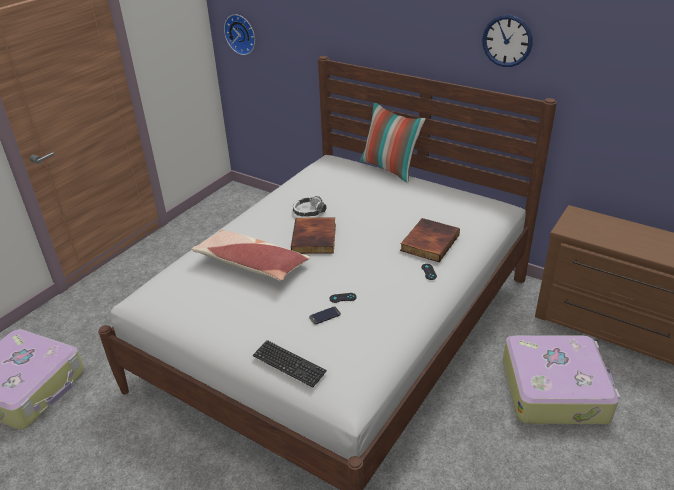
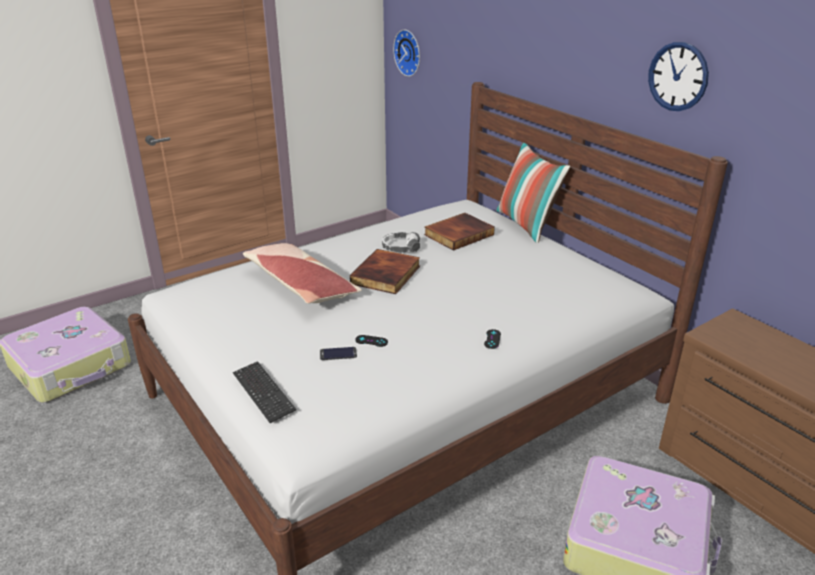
camera: 20 degrees right, 5 degrees down
book [400,218,460,262] -> book moved to [424,213,495,251]

